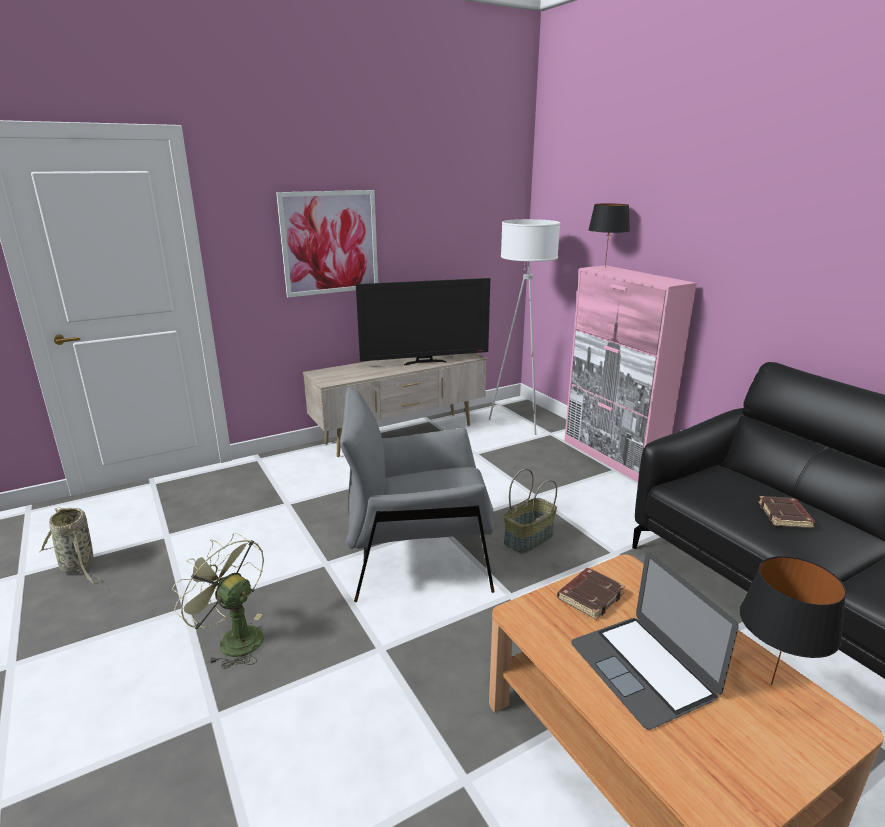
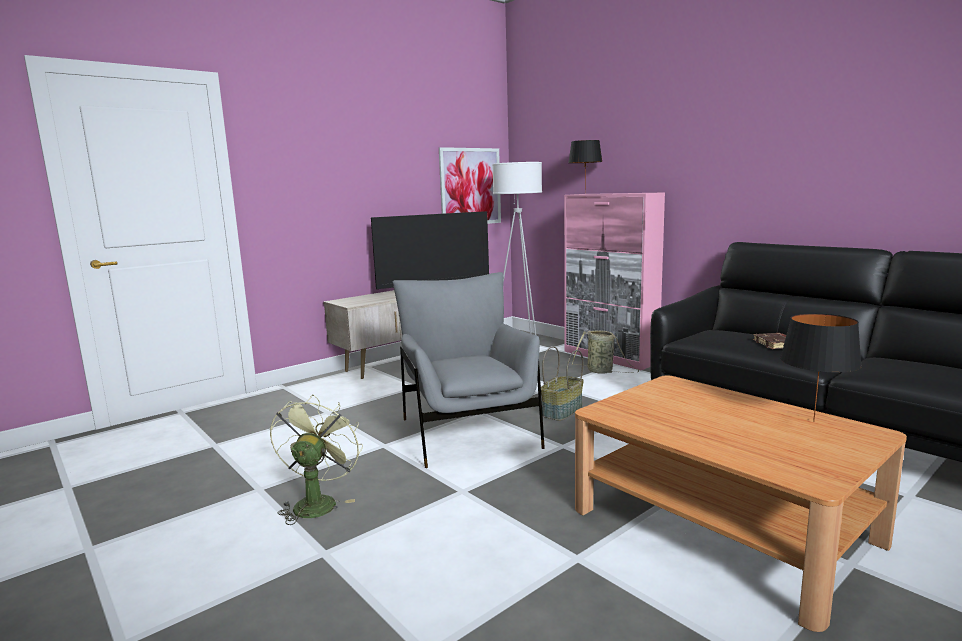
camera: 10 degrees left, 10 degrees down
basket [39,507,102,584] -> basket moved to [572,330,639,374]
green fan [172,533,264,669] -> green fan turned 75 degrees clockwise [270,394,363,525]
picture [276,190,378,297] -> picture moved to [439,147,501,224]
grey armchair [340,387,495,602] -> grey armchair turned 90 degrees clockwise [393,272,545,468]
brown book [557,568,625,620] -> none
laptop [571,552,738,730] -> none

